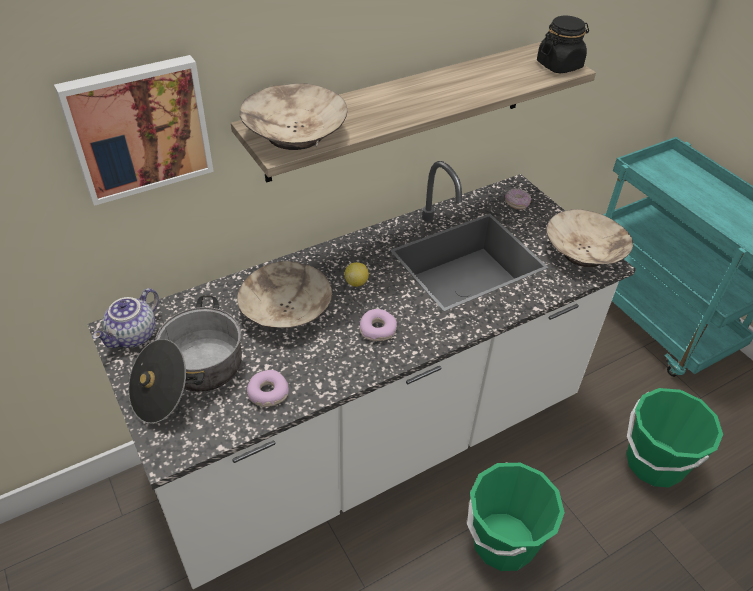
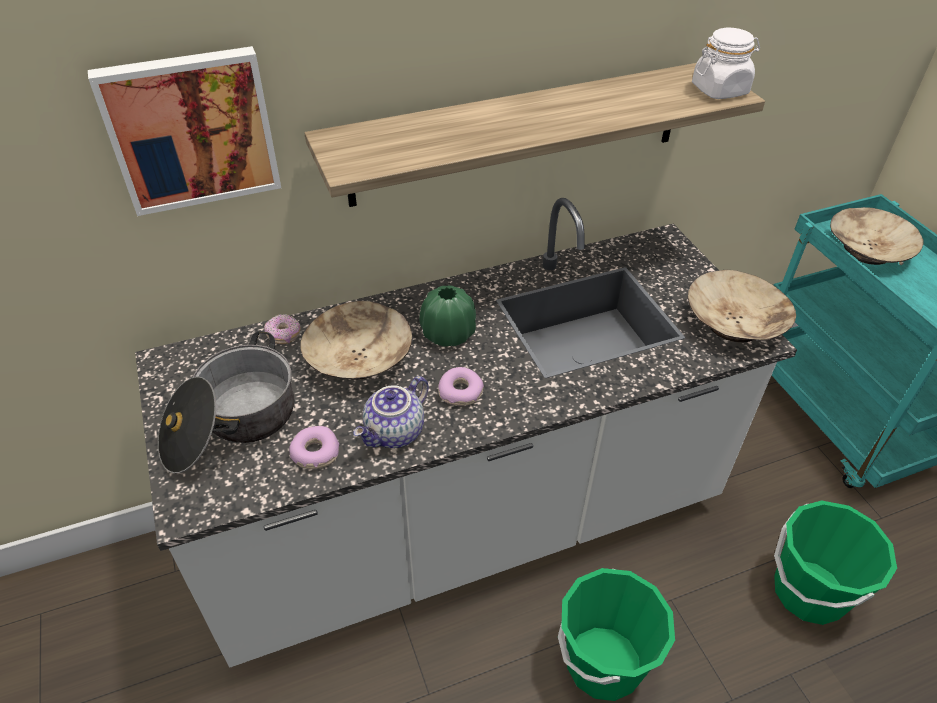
camera: 10 degrees right, 0 degrees up
teapot [93,288,159,348] -> teapot moved to [354,376,429,448]
beige bowl [240,83,347,150] -> beige bowl moved to [830,207,923,265]
lemon [345,262,369,287] -> green vase [419,285,476,347]
donut [505,188,531,210] -> donut moved to [264,314,301,344]
black jar [537,16,589,73] -> white jar [692,28,760,99]

